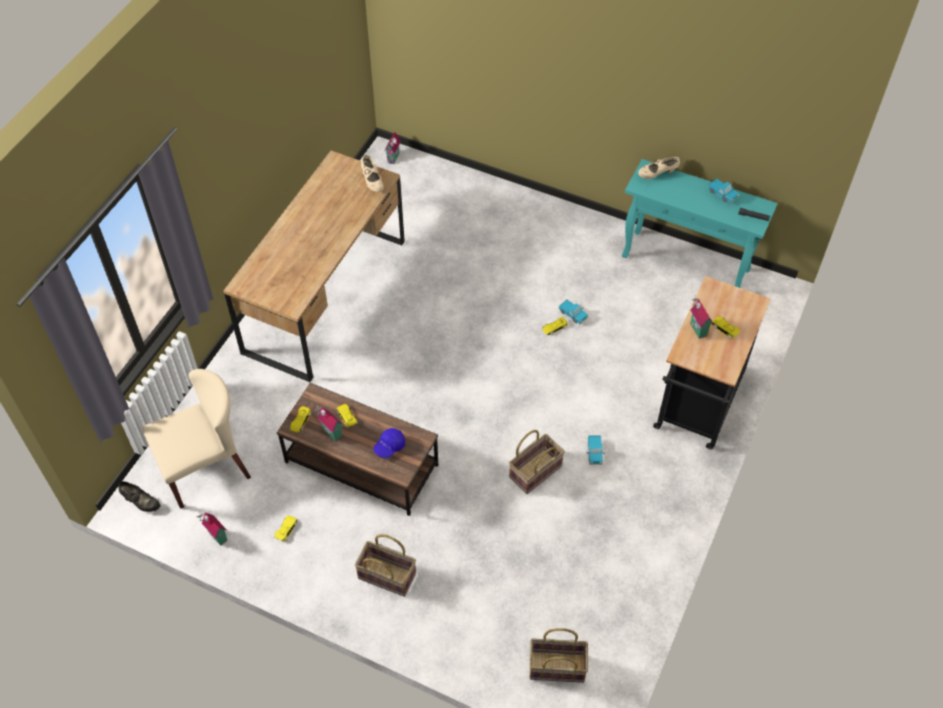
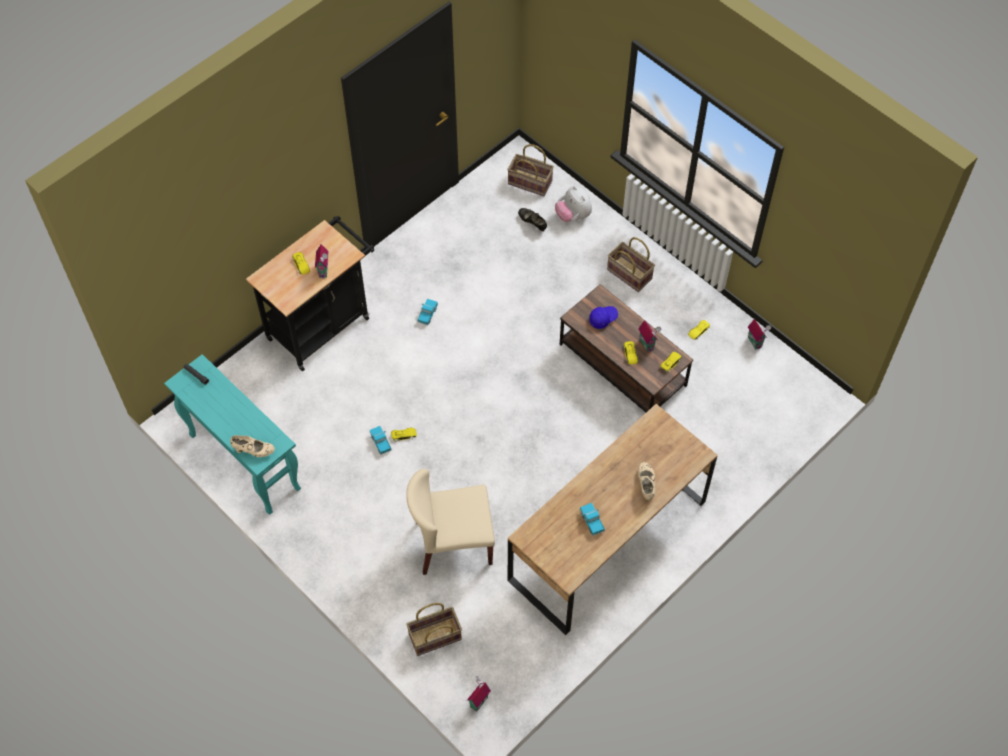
camera: 160 degrees left, 5 degrees up
black shoe [119,481,161,512] -> black shoe moved to [518,208,547,231]
beige chair [142,369,251,509] -> beige chair moved to [406,469,495,575]
beige shoe [361,155,383,192] -> beige shoe moved to [638,462,656,500]
basket [509,430,565,494] -> basket moved to [406,603,462,656]
toy truck [708,178,739,203] -> toy truck moved to [580,503,605,536]
none -> plush toy [555,186,592,222]

